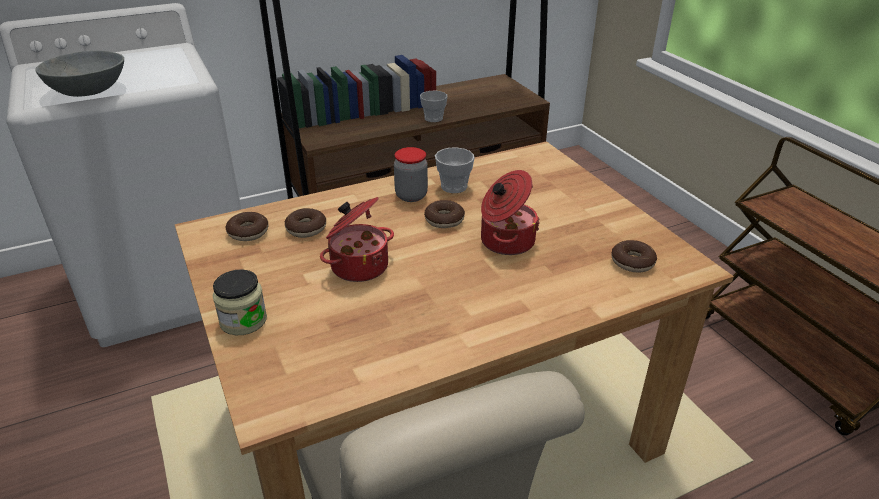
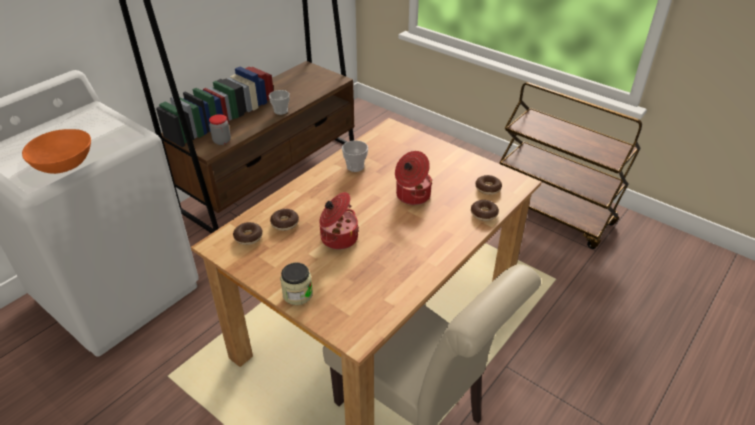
camera: 25 degrees left, 5 degrees up
grey bowl [36,51,124,97] -> orange bowl [22,129,91,174]
jar [394,147,428,202] -> jar moved to [209,114,231,145]
donut [424,200,465,228] -> donut moved to [471,200,499,221]

